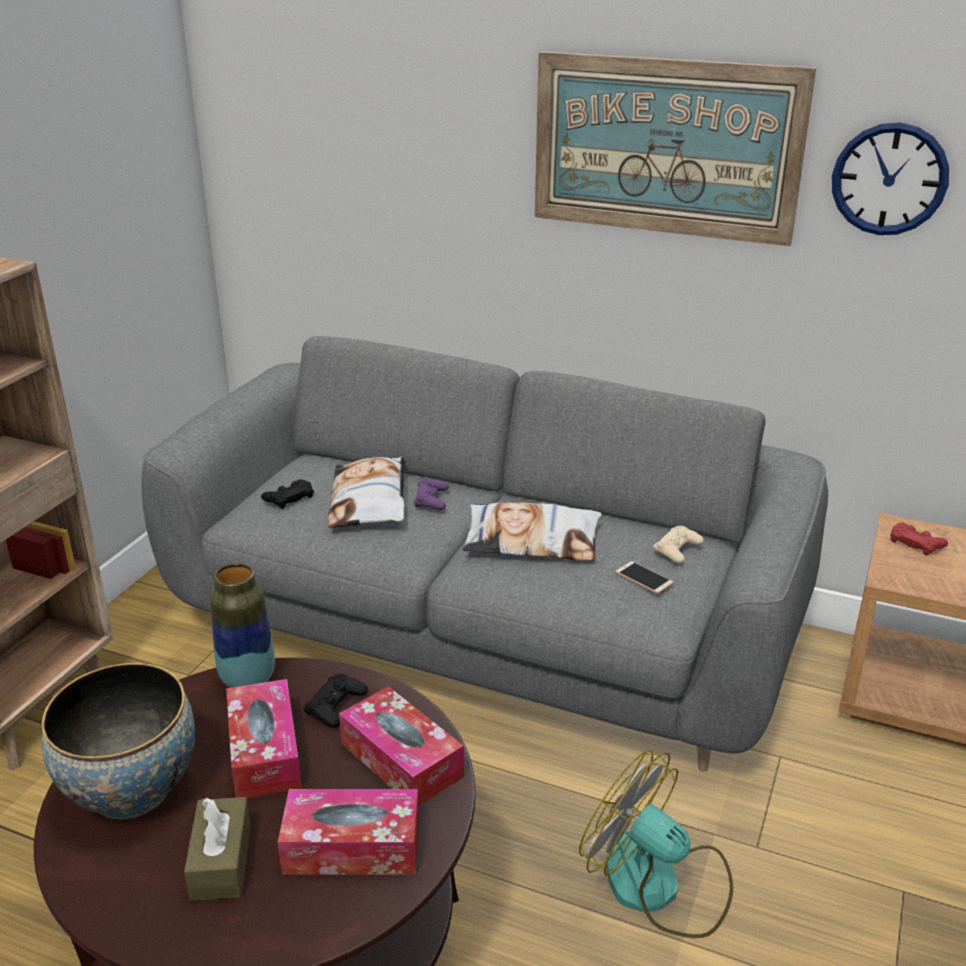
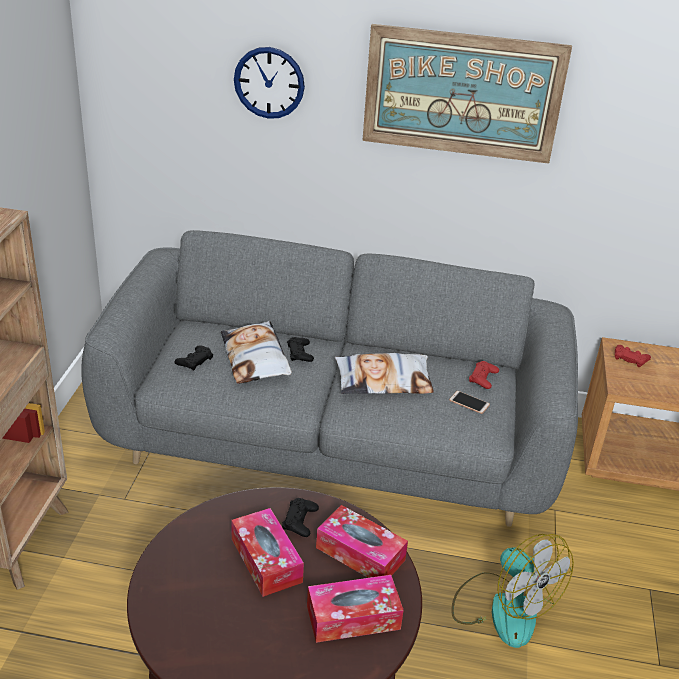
camera: 15 degrees left, 5 degrees up
bowl [42,663,195,819] -> none
brown tissue box [184,797,251,901] -> none
vase [210,563,275,688] -> none
purple game controller [414,478,449,510] -> black game controller [287,337,314,362]
fan [579,750,733,938] -> fan turned 150 degrees counterclockwise [451,534,574,648]
beige game controller [653,526,704,563] -> red game controller [469,361,499,389]
wall clock [832,122,949,235] -> wall clock moved to [234,47,305,119]

